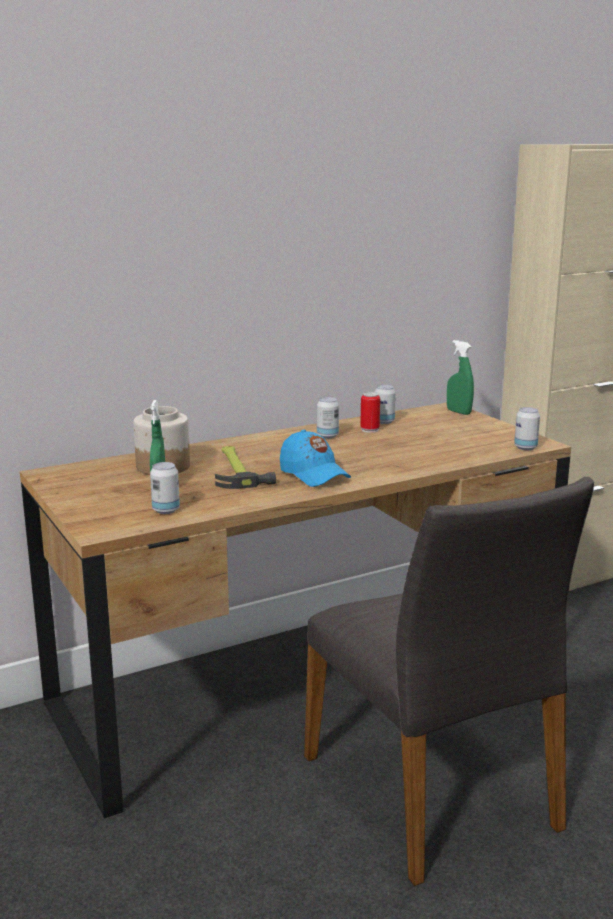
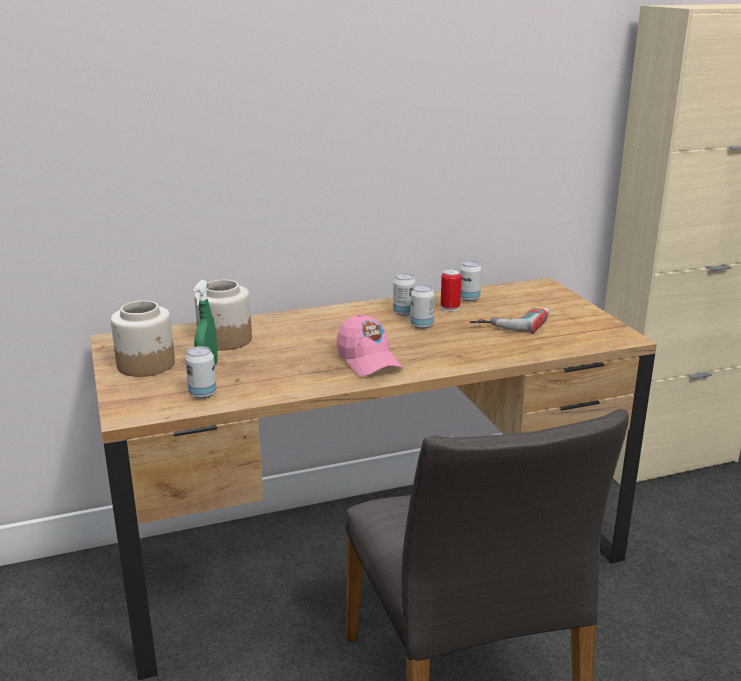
camera: 10 degrees right, 5 degrees up
hammer [215,446,276,489] -> none
blue cap [280,430,351,487] -> pink cap [337,314,403,376]
green spray bottle [447,340,474,415] -> none
can [514,407,540,450] -> can moved to [410,285,435,329]
none -> jar [111,301,175,377]
none -> power drill [470,308,550,333]

